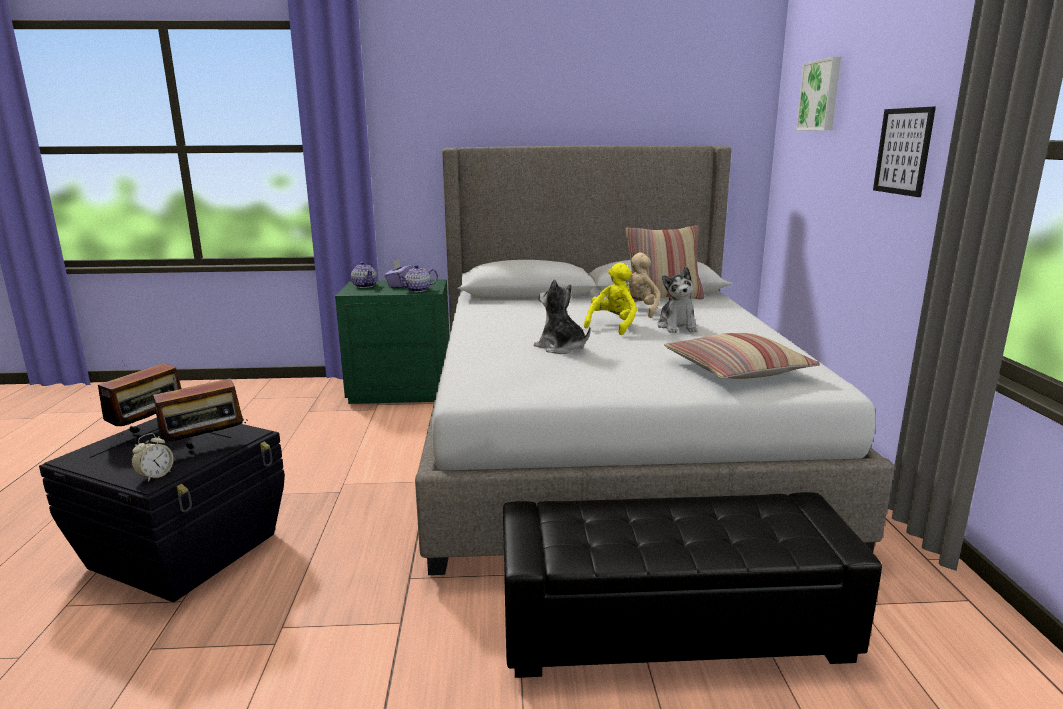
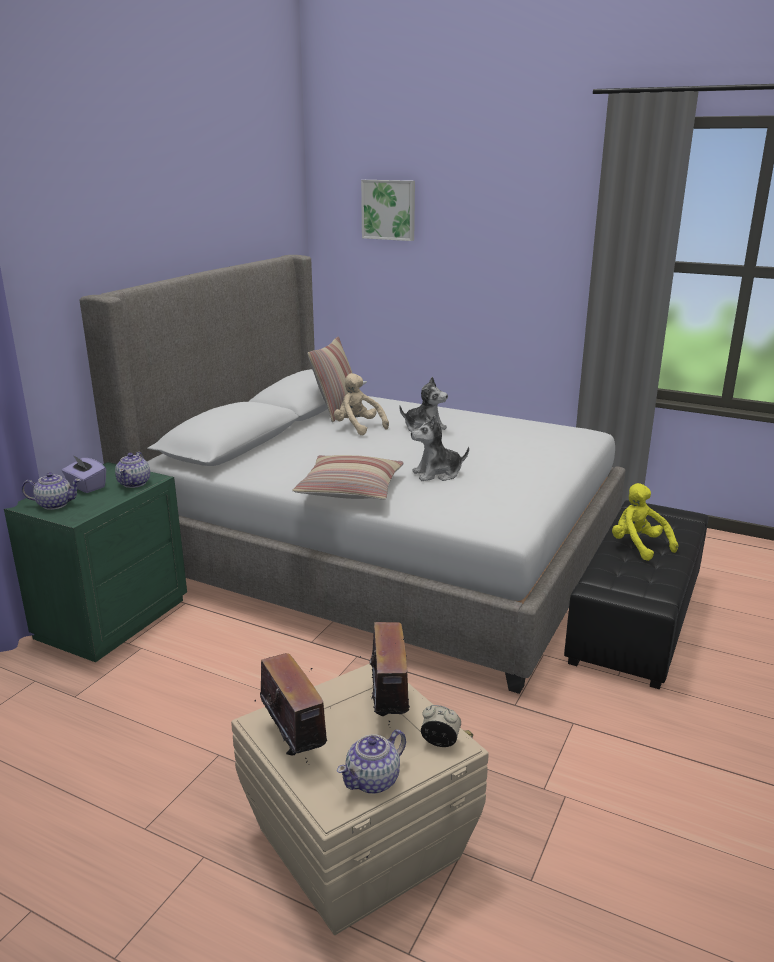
camera: 60 degrees left, 5 degrees up
black storage box [39,418,285,602] -> beige storage box [231,664,489,935]
alarm clock [132,433,174,482] -> alarm clock turned 45 degrees counterclockwise [421,705,461,747]
yellow plush toy [584,262,637,335] -> yellow plush toy moved to [612,483,678,561]
pillow [664,333,820,379] -> pillow moved to [292,455,404,500]
picture [873,107,936,197] -> none
none -> teapot [337,730,406,794]

